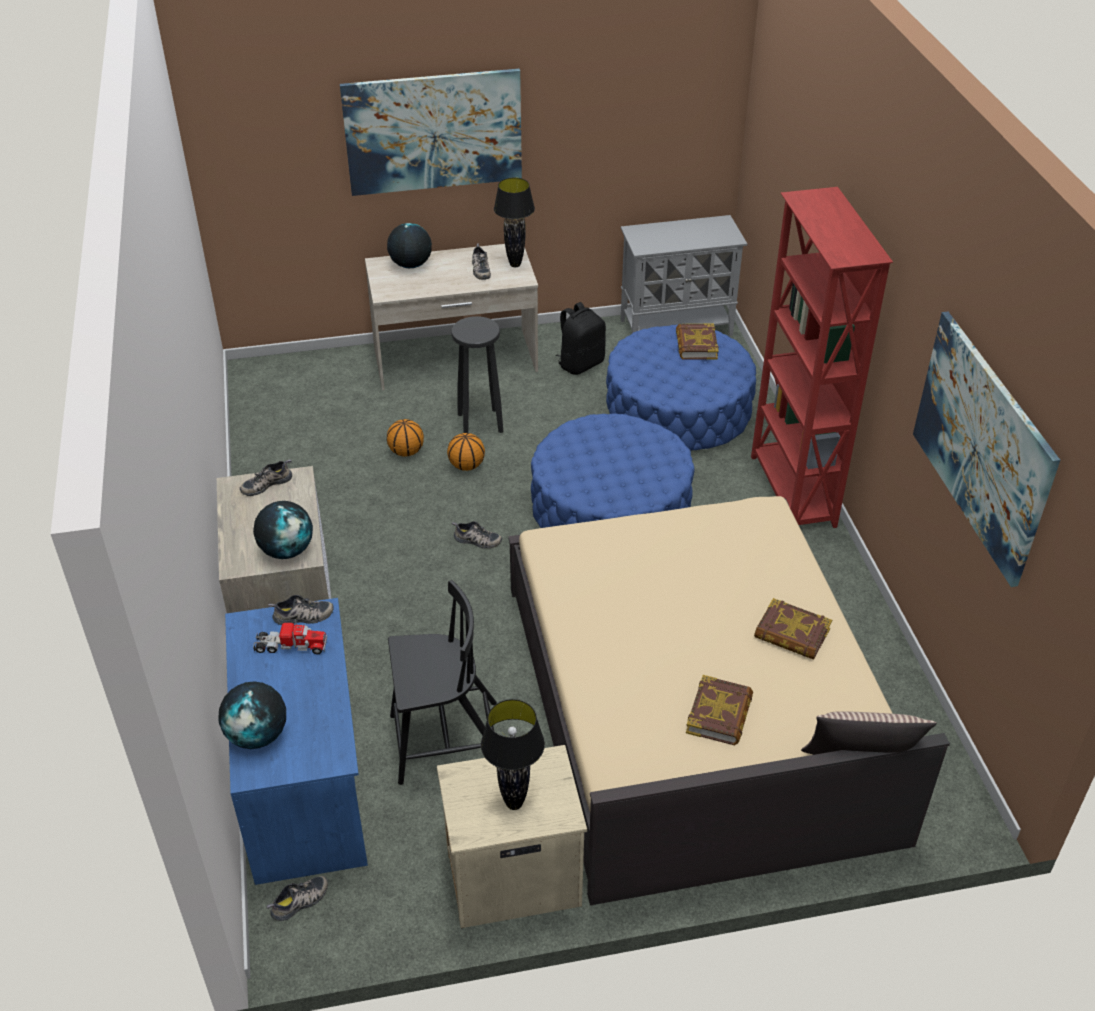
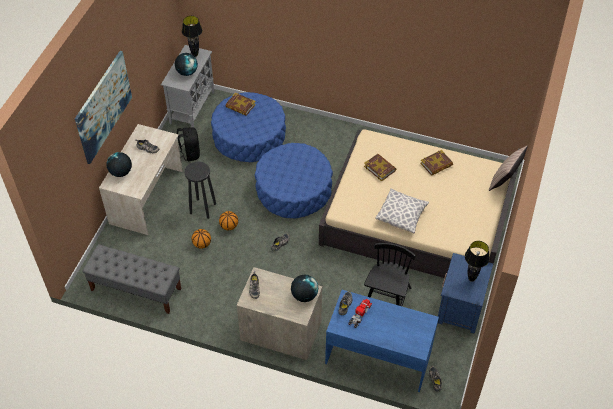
camera: 60 degrees left, 10 degrees up
globe [218,682,286,749] -> globe moved to [175,53,198,76]
beige nightstand [437,745,587,928] -> blue nightstand [438,253,493,334]
black table lamp [494,177,535,267] -> black table lamp moved to [182,16,202,57]
book [686,675,753,745] -> book moved to [364,154,396,181]
red bookcase [751,187,893,528] -> none
picture [913,311,1060,587] -> none
none -> grey bench [83,244,181,314]
none -> pillow [375,188,429,233]

